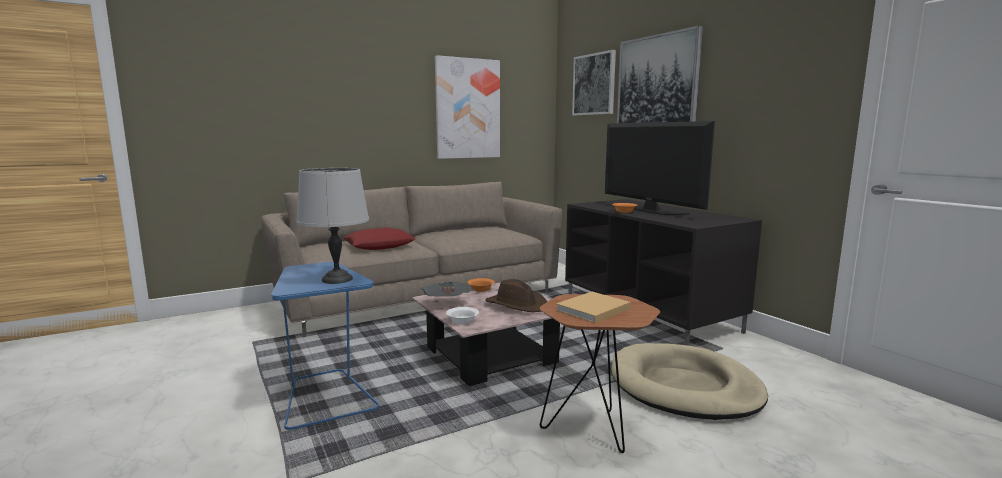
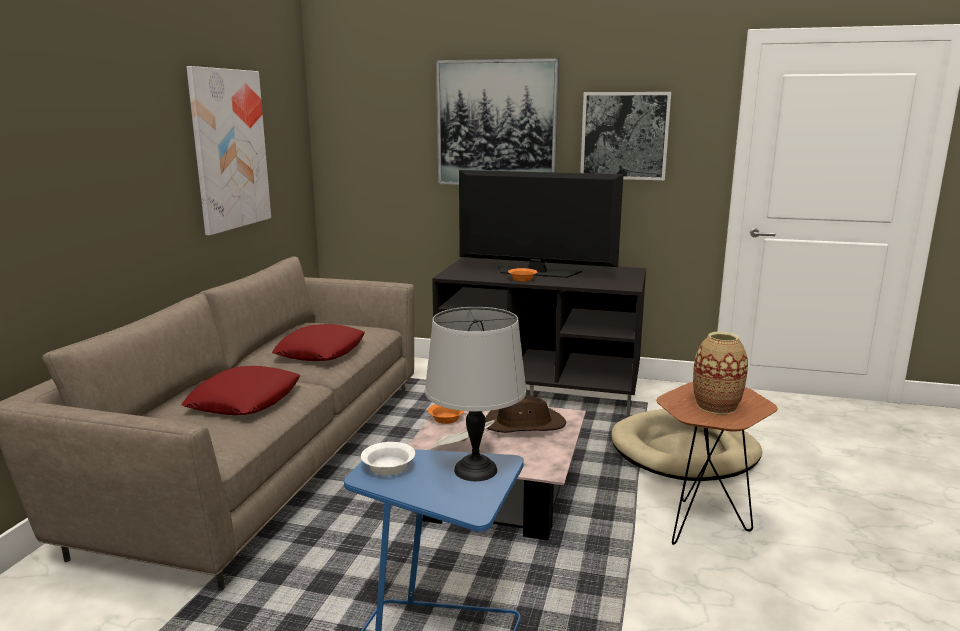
camera: 45 degrees left, 5 degrees up
white bowl [446,307,479,324] -> white bowl moved to [361,442,415,476]
beige book [556,292,631,323] -> vase [693,331,748,414]
picture [572,50,616,115] -> picture moved to [580,92,671,180]
none -> red pillow [272,324,365,361]

